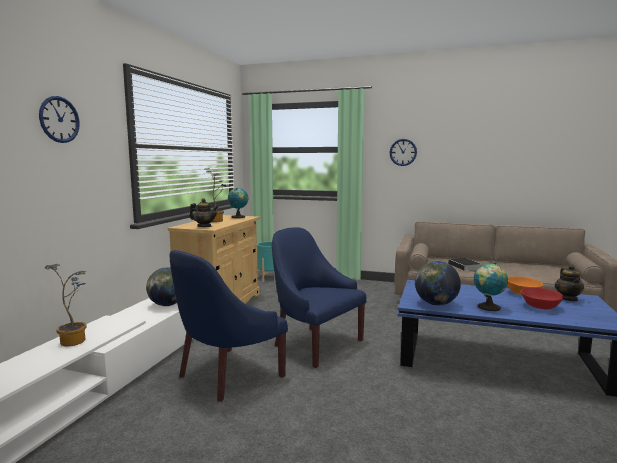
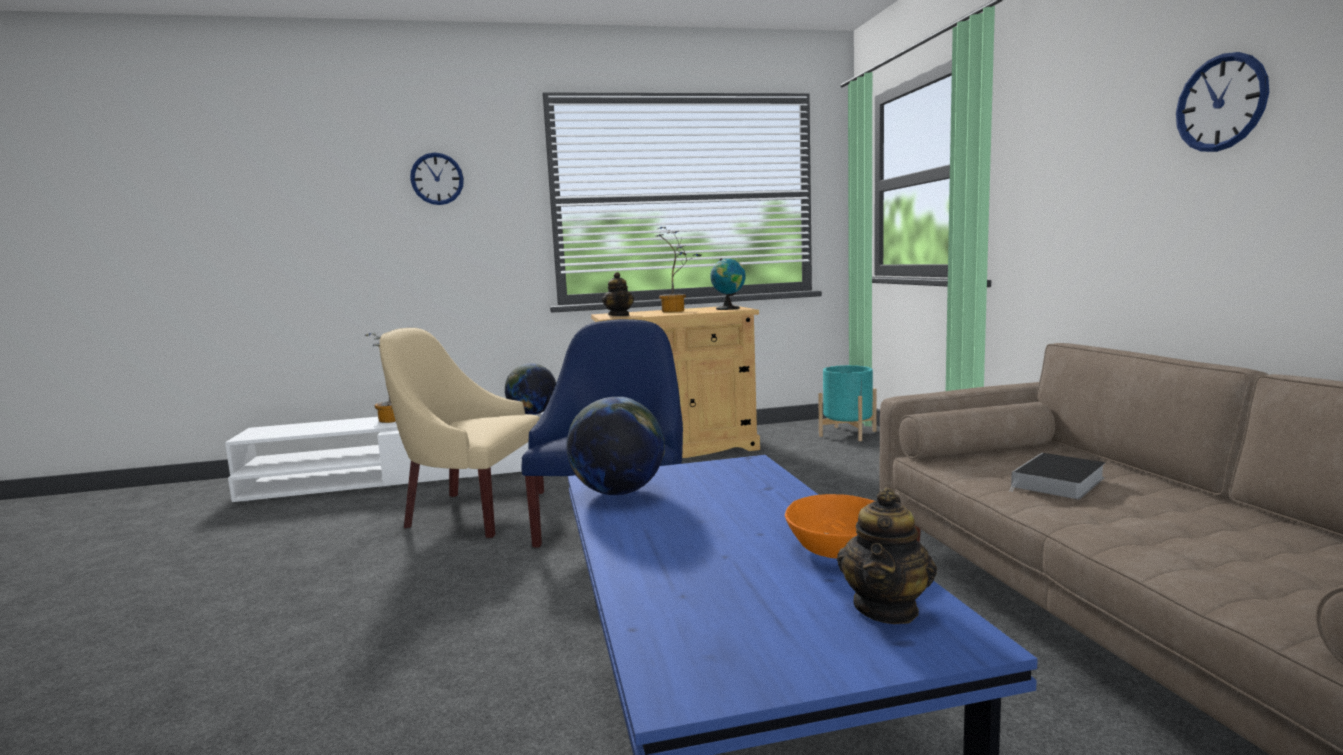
camera: 60 degrees right, 0 degrees up
blue armchair [170,250,288,402] -> beige armchair [379,328,544,538]
wall clock [389,139,417,166] -> wall clock moved to [1176,52,1269,152]
globe [474,263,508,311] -> none
red bowl [521,287,563,309] -> none
teapot [555,264,584,302] -> teapot turned 45 degrees counterclockwise [837,487,937,624]

